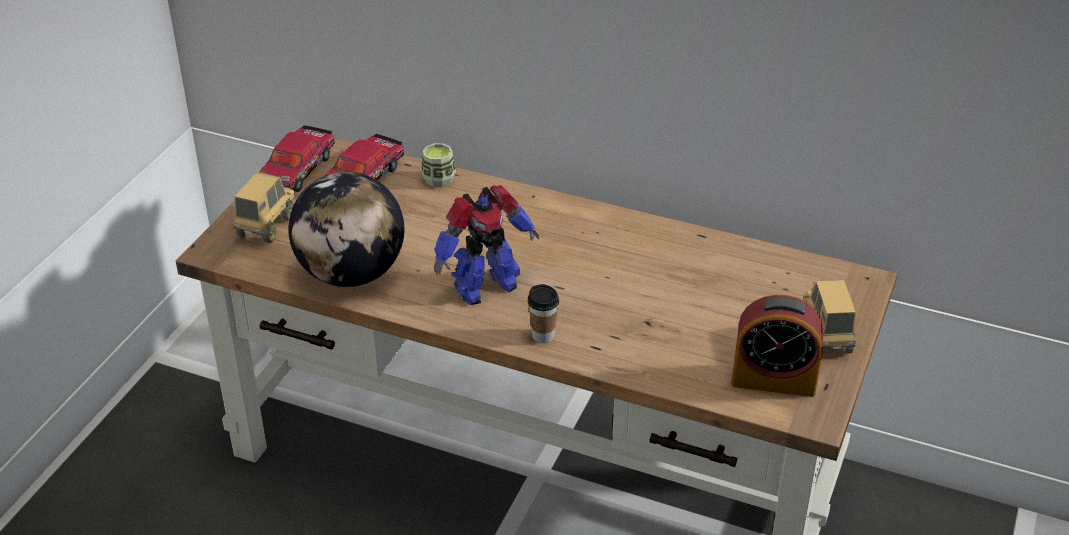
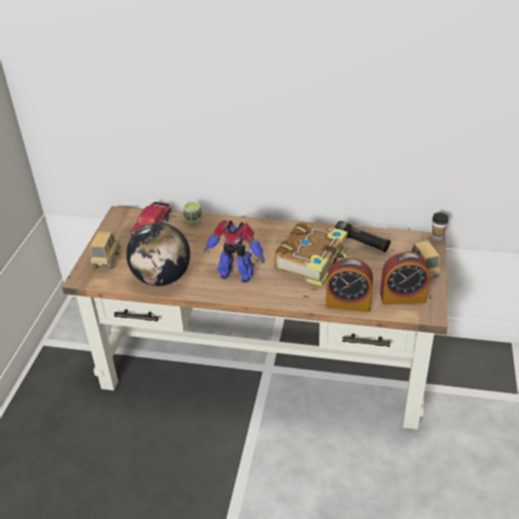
camera: 10 degrees left, 0 degrees up
toy car [260,125,335,192] -> none
toy robot [434,185,539,305] -> toy robot turned 60 degrees clockwise [204,220,265,283]
cup [528,284,559,343] -> cup moved to [432,212,448,242]
none -> book [274,221,348,286]
none -> alarm clock [326,258,373,312]
none -> black flashlight [335,221,391,252]

